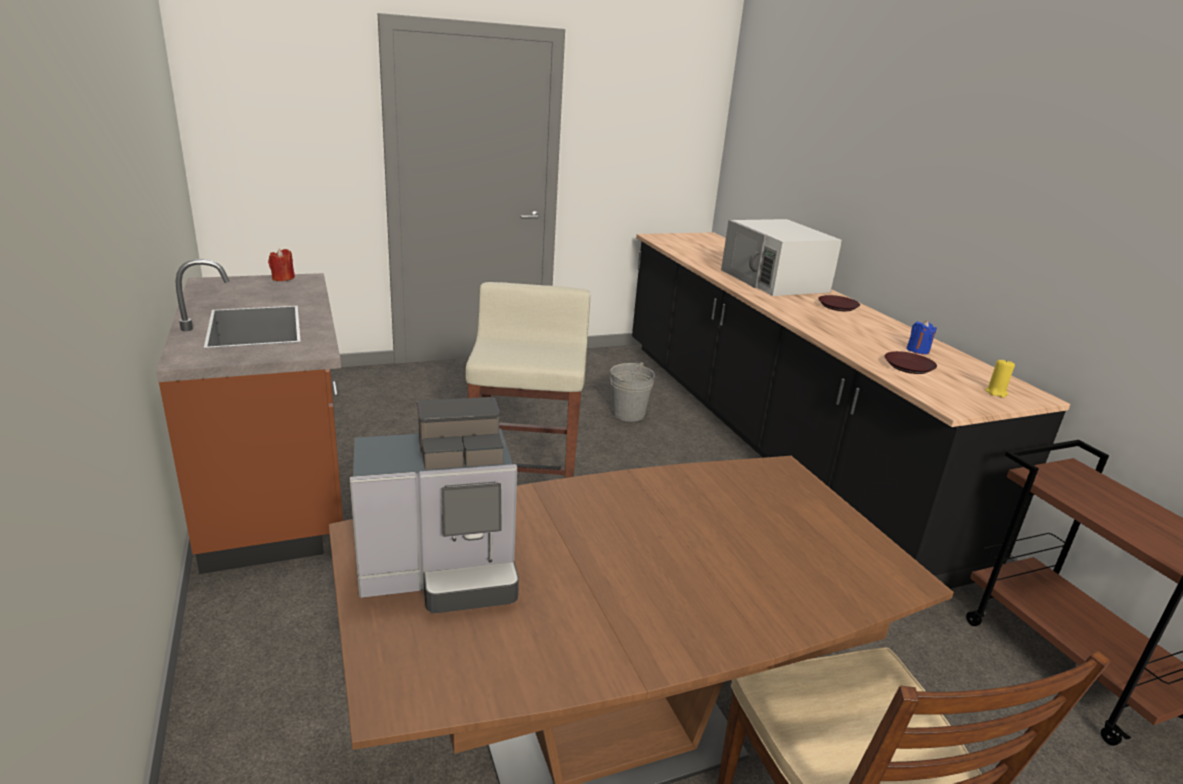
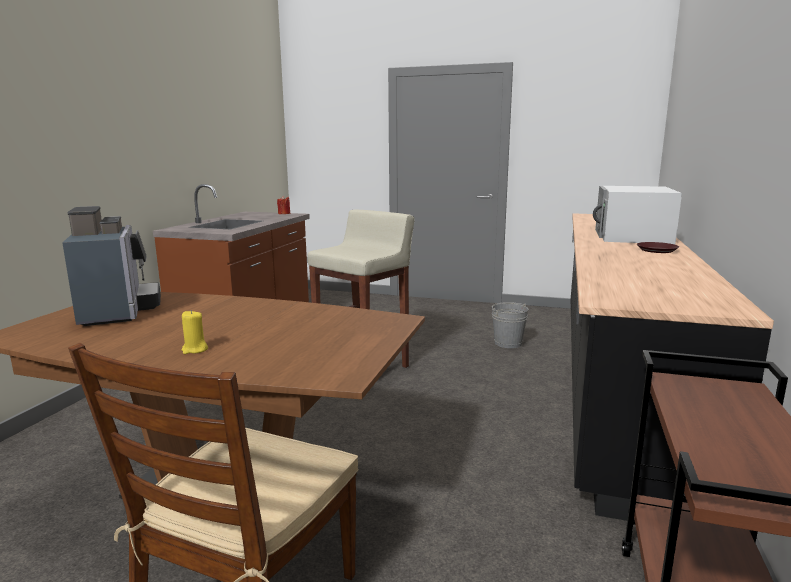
camera: 40 degrees right, 10 degrees down
coffee machine [350,397,519,613] -> coffee machine turned 135 degrees counterclockwise [62,206,161,326]
brown plate [885,351,937,374] -> none
blue candle [907,320,937,355] -> none
yellow candle [985,359,1015,398] -> yellow candle moved to [182,310,208,354]

